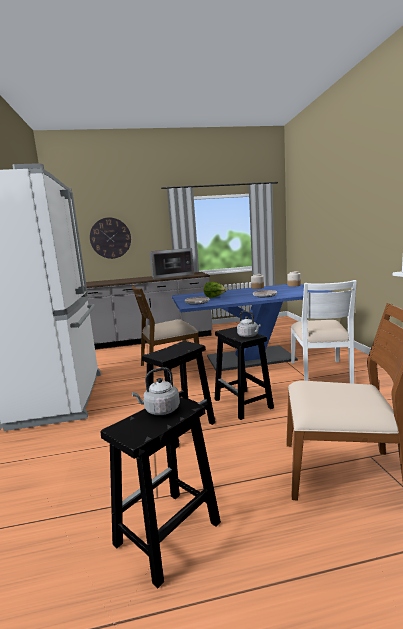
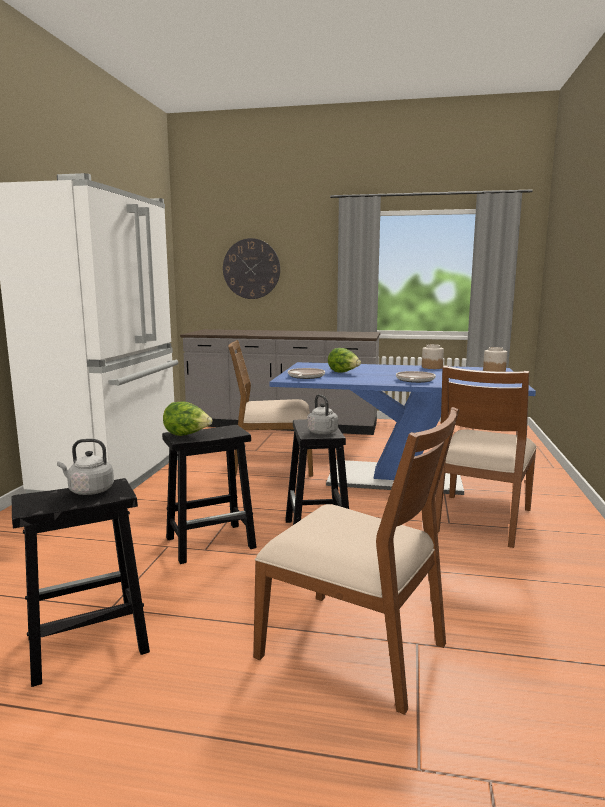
camera: 20 degrees right, 0 degrees up
microwave [149,248,194,279] -> none
white chair [291,280,357,384] -> brown chair [435,365,537,548]
none -> lettuce [163,402,213,436]

